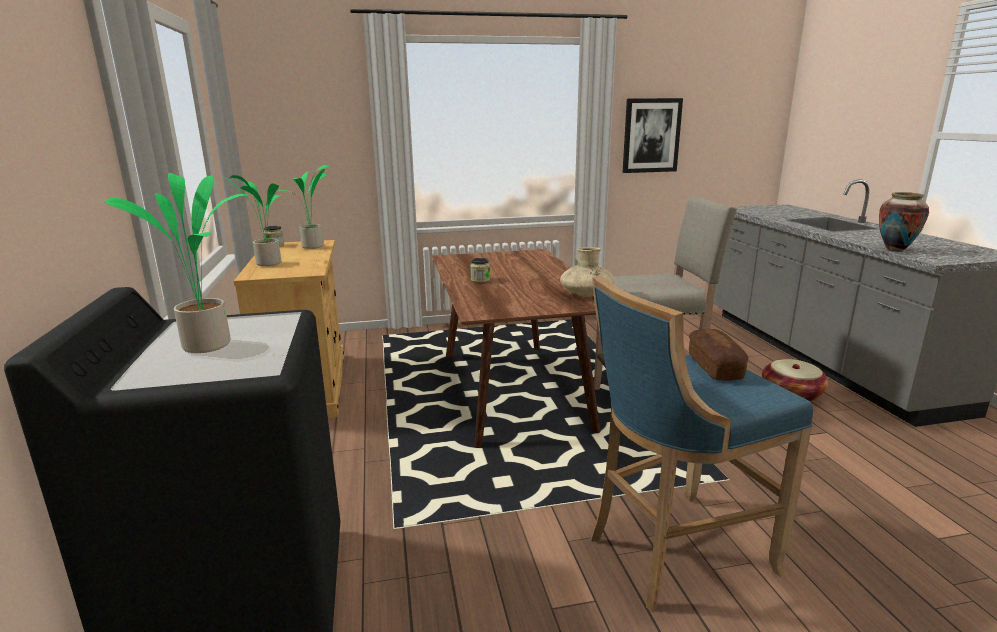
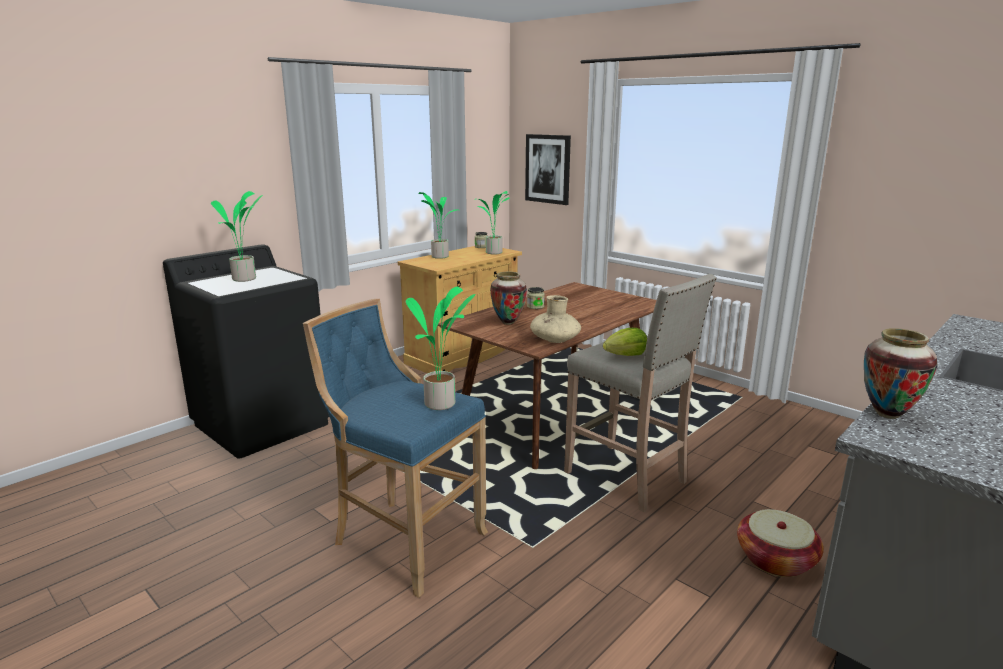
camera: 55 degrees right, 0 degrees up
picture [622,98,683,173] -> picture moved to [525,134,571,205]
bread [689,329,748,381] -> potted plant [406,287,476,410]
none -> vase [490,272,527,325]
none -> lettuce [603,328,647,356]

